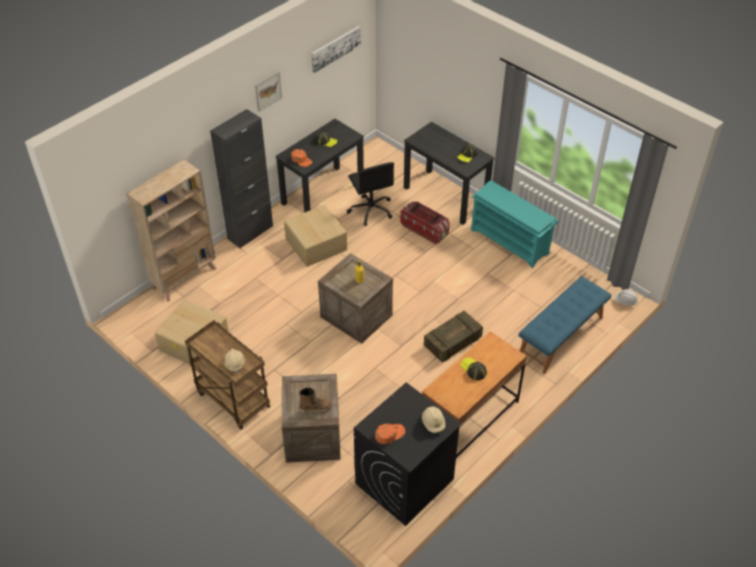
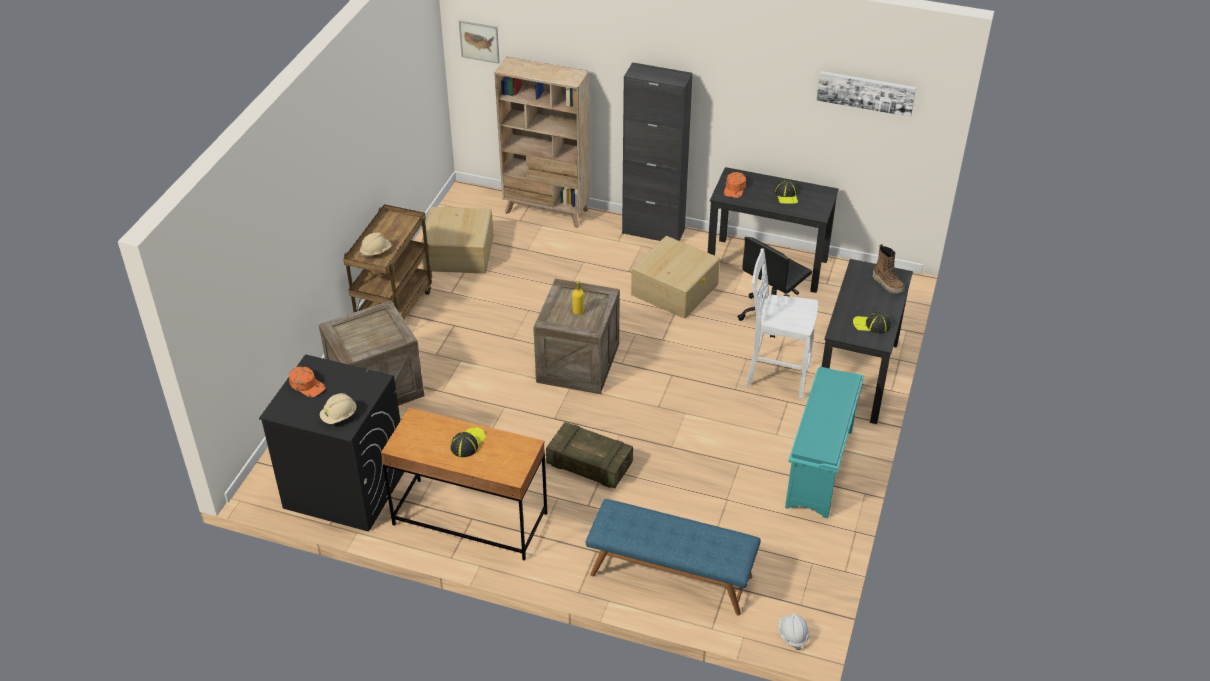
camera: 65 degrees right, 5 degrees down
picture [255,72,282,112] -> picture moved to [459,20,500,64]
boot [299,387,332,415] -> boot moved to [872,244,904,294]
storage box [400,202,450,244] -> white chair [746,248,818,399]

